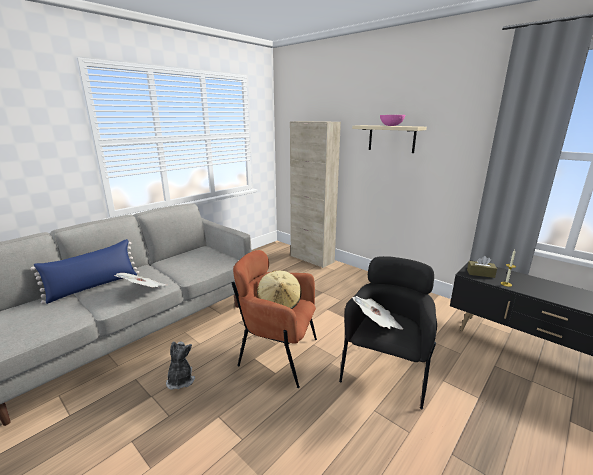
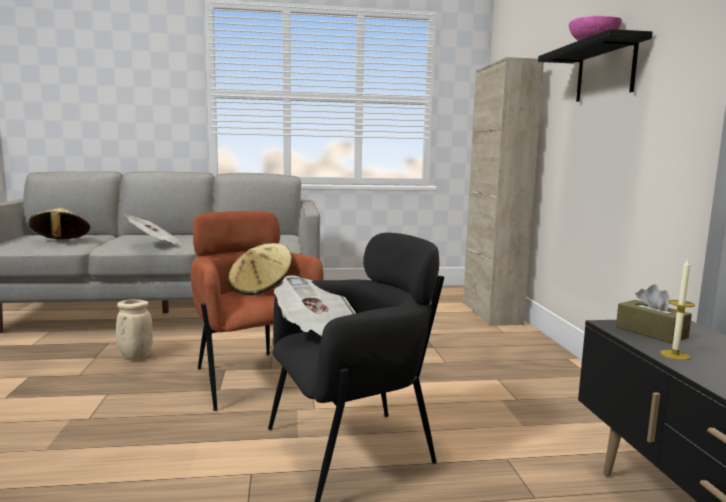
camera: 40 degrees right, 10 degrees down
blue pillow [30,239,139,304] -> none
plush toy [166,342,195,390] -> beige vase [116,299,153,360]
beige shelf [352,125,427,153] -> black shelf [538,29,653,102]
none -> beige hat [29,208,90,239]

